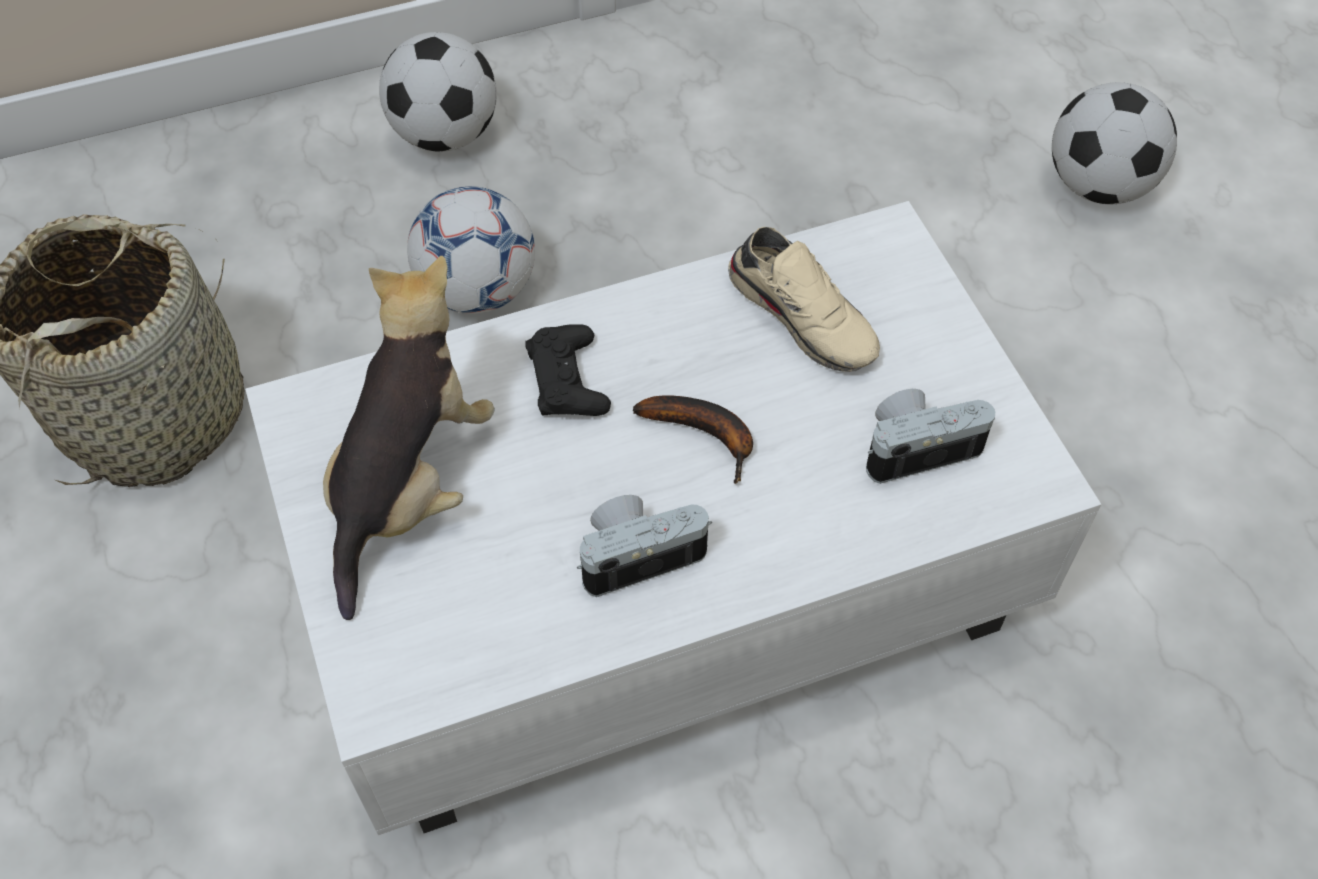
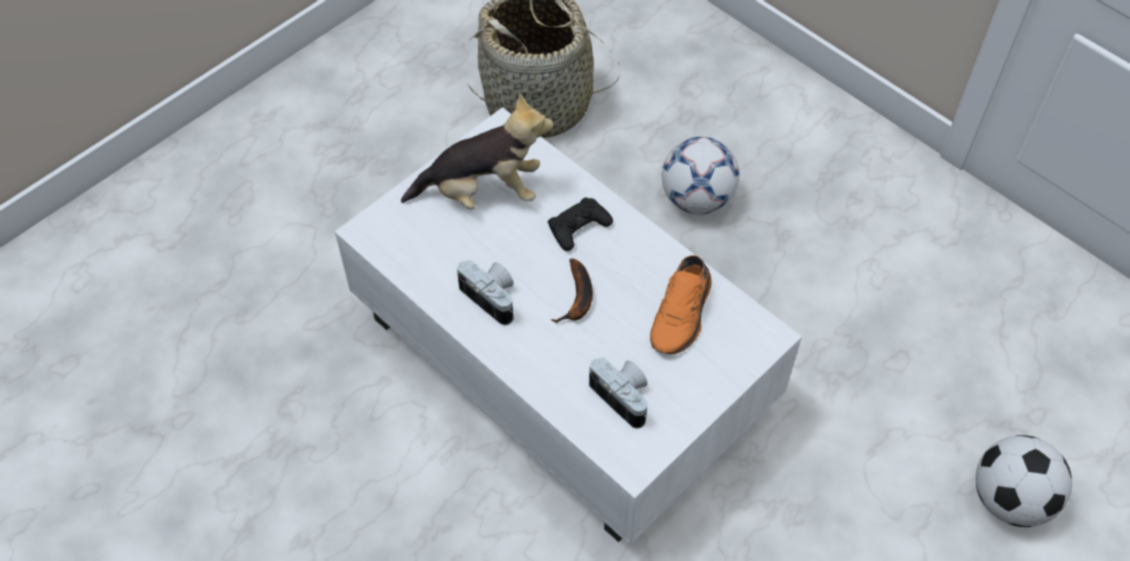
camera: 65 degrees right, 0 degrees up
football [379,32,497,152] -> none
beige shoe [728,227,880,372] -> orange shoe [650,255,712,355]

